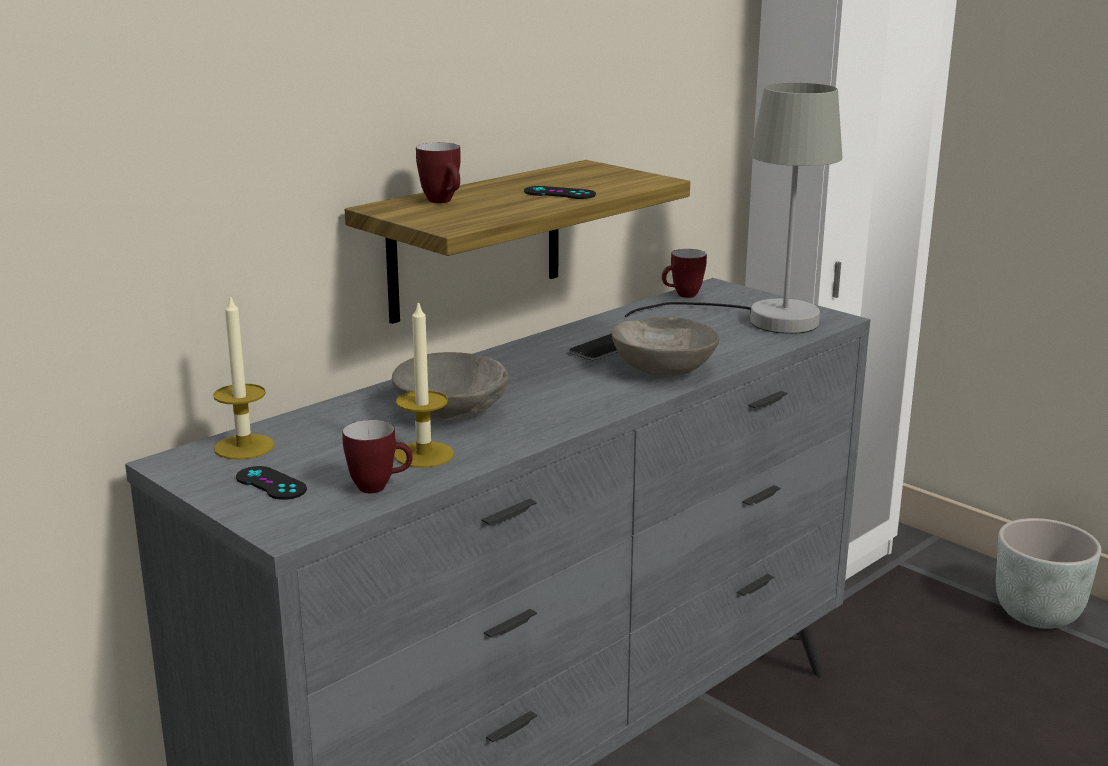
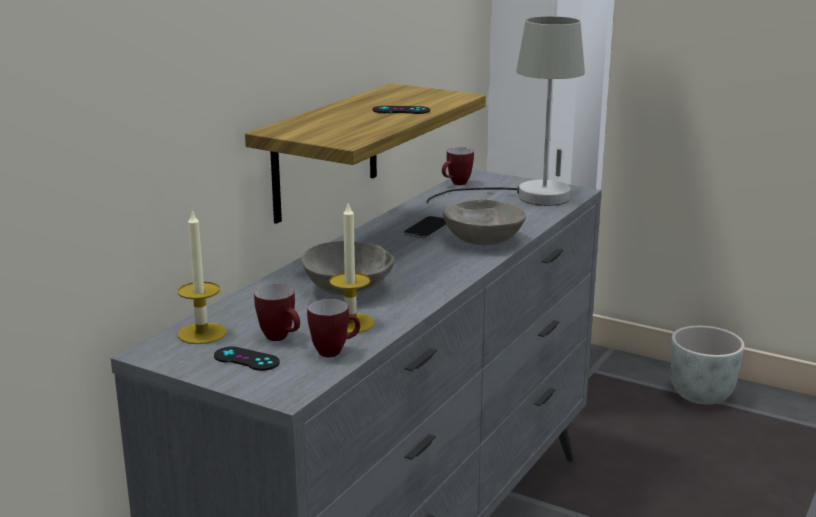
camera: 15 degrees left, 0 degrees up
mug [416,143,461,203] -> mug moved to [254,284,300,341]

